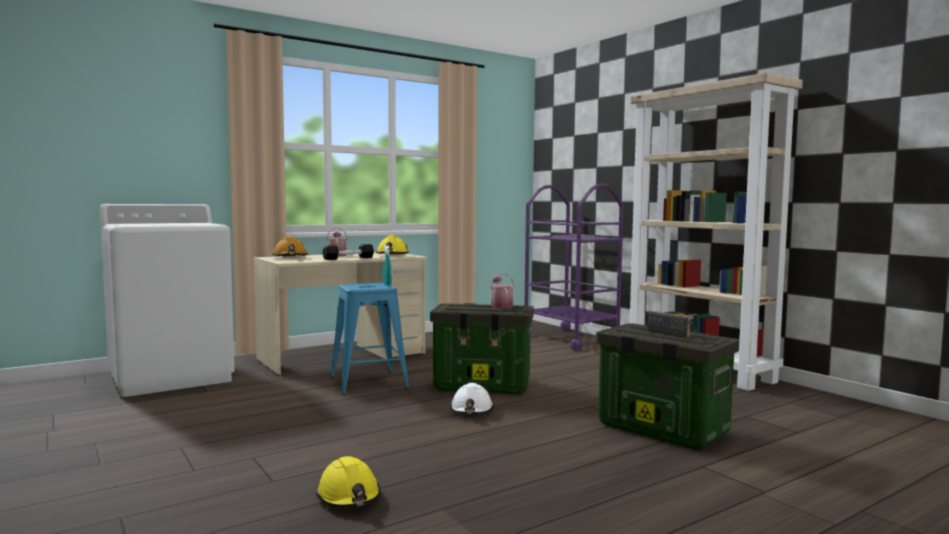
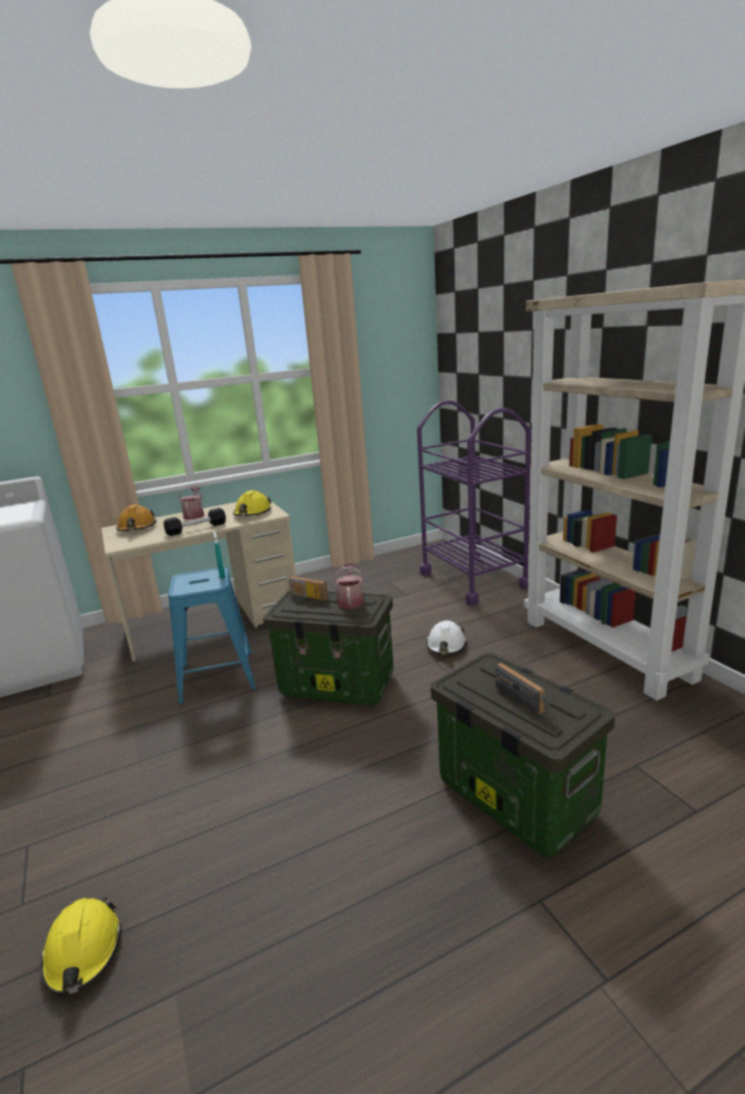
camera: 10 degrees right, 15 degrees up
white hard hat [450,383,494,414] -> white hard hat moved to [426,620,467,655]
none -> radio [287,576,328,601]

